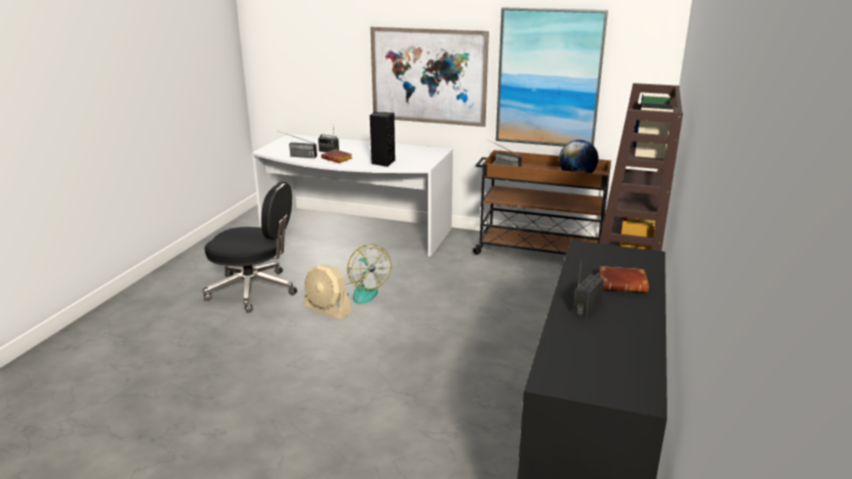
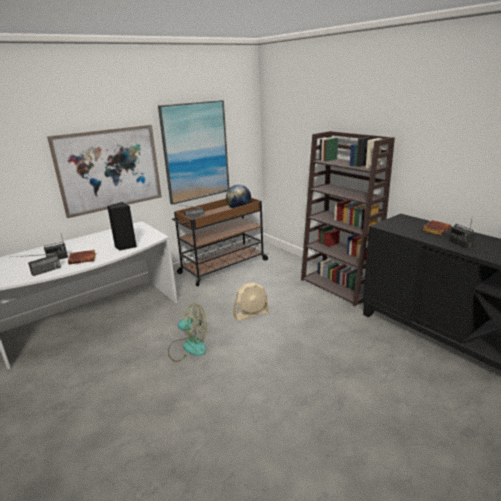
camera: 55 degrees left, 0 degrees up
black office chair [203,181,297,312] -> none
beige fan [304,265,352,320] -> beige fan moved to [233,283,270,321]

